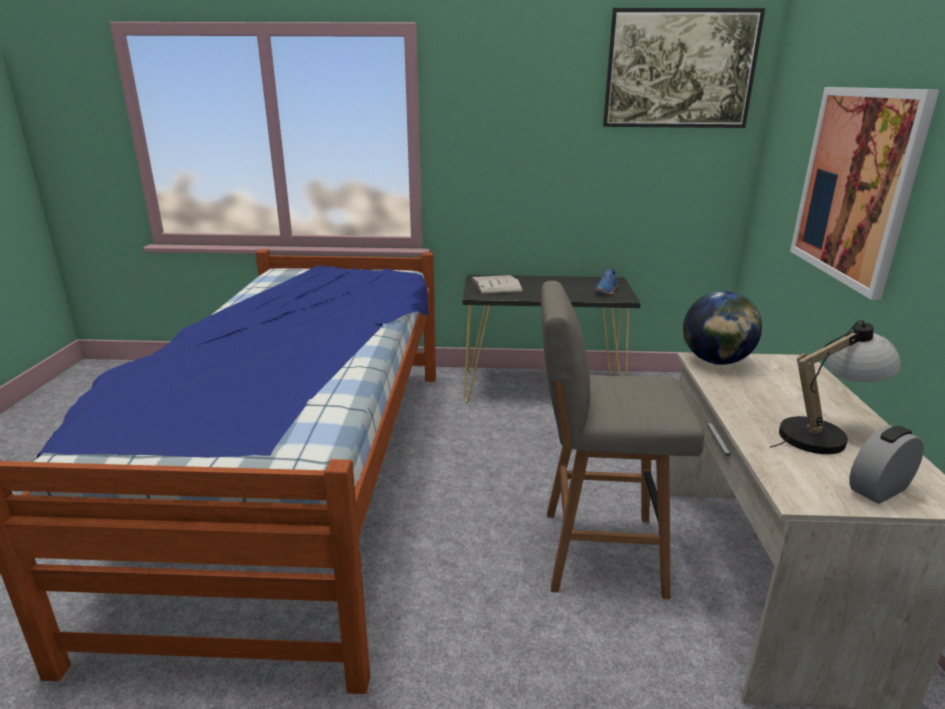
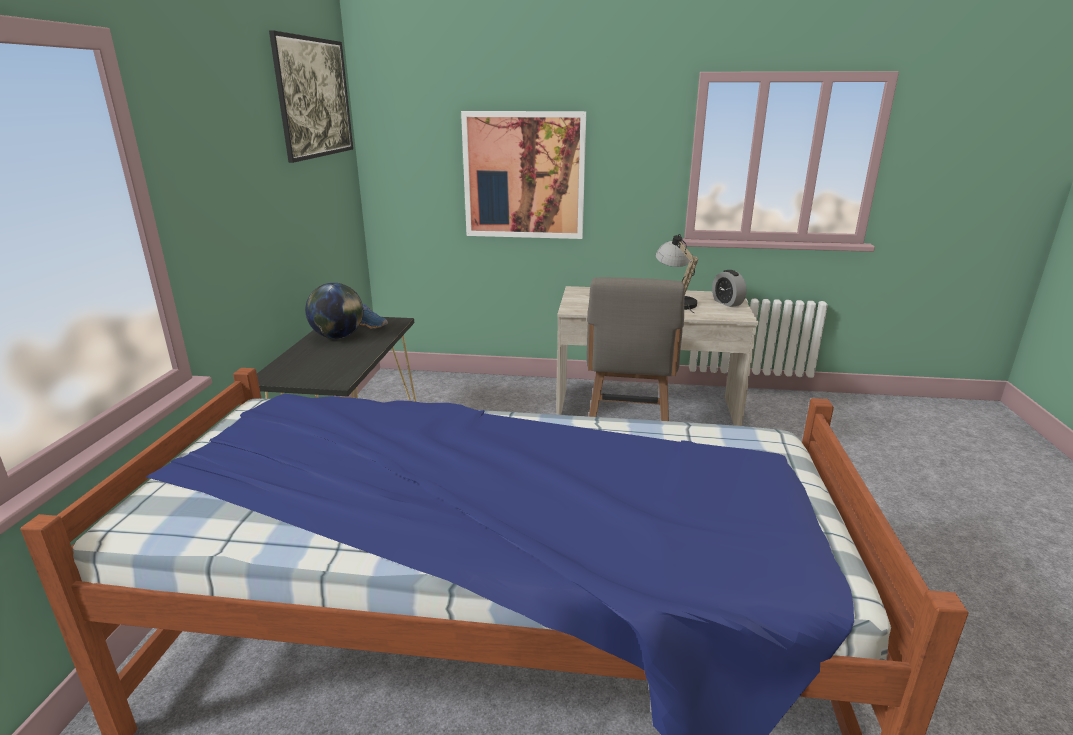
camera: 85 degrees left, 0 degrees up
white book [471,275,524,294] -> none
globe [683,291,762,365] -> globe moved to [305,283,363,339]

